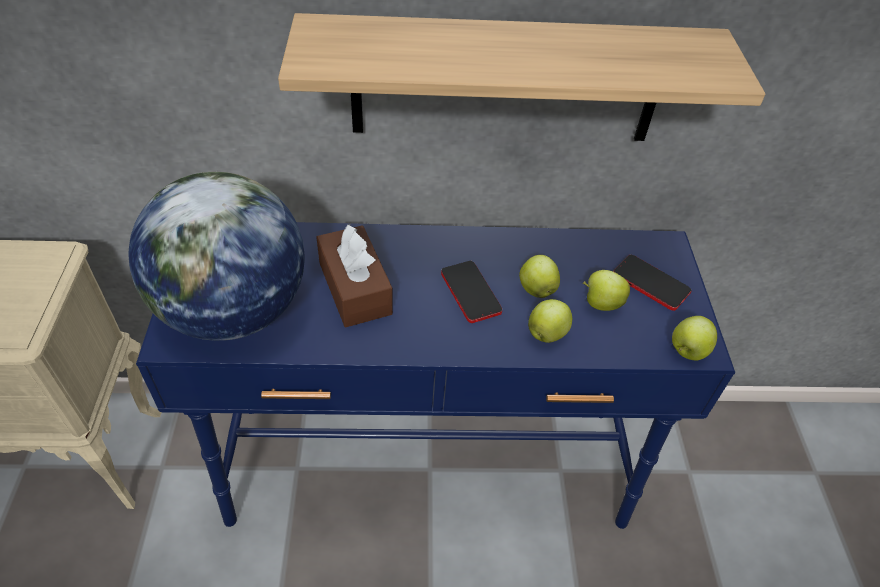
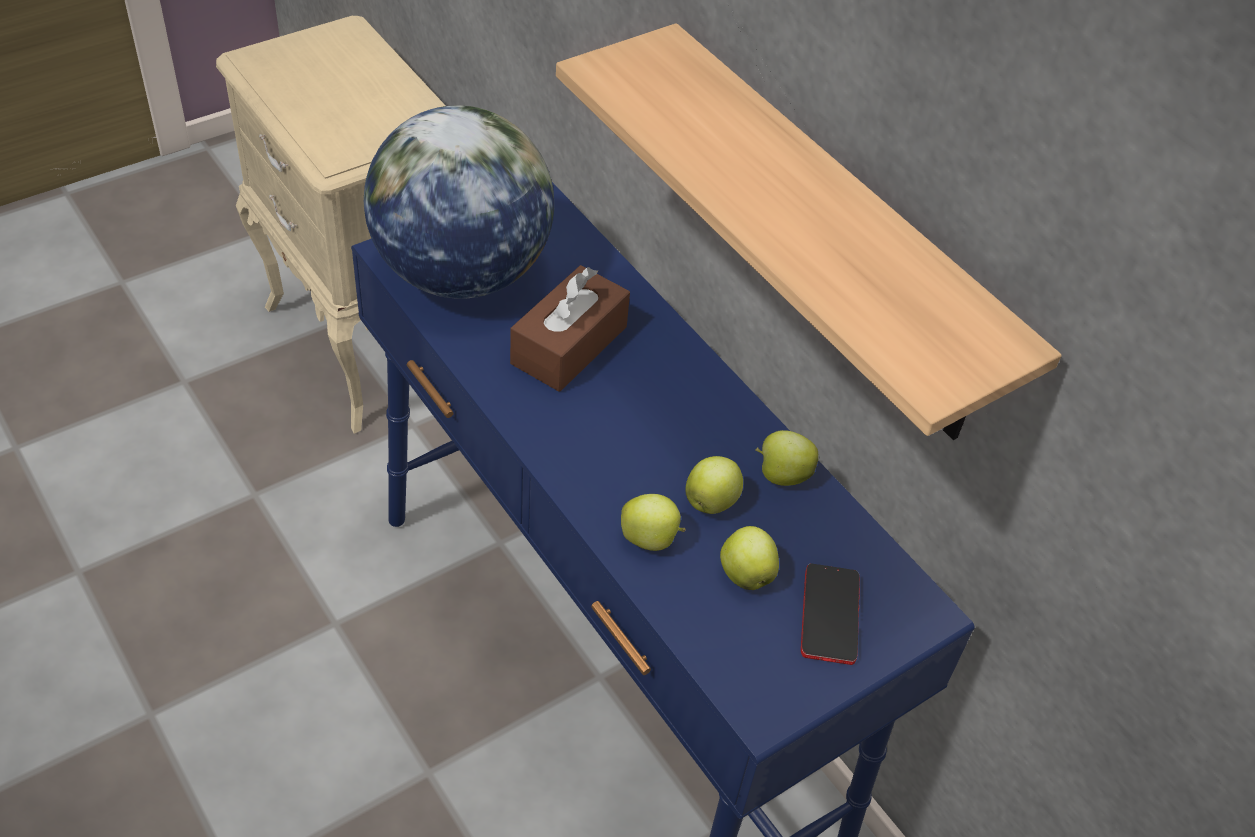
camera: 55 degrees right, 0 degrees up
phone [441,261,502,323] -> none
apple [672,316,717,361] -> apple moved to [755,430,818,486]

